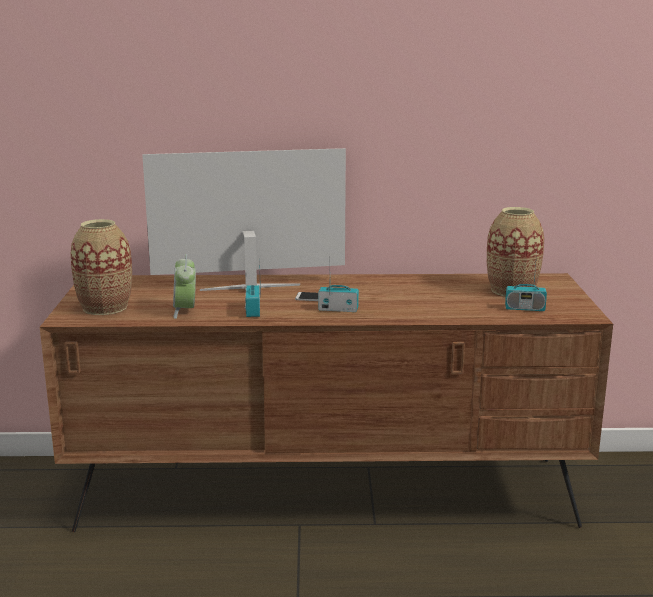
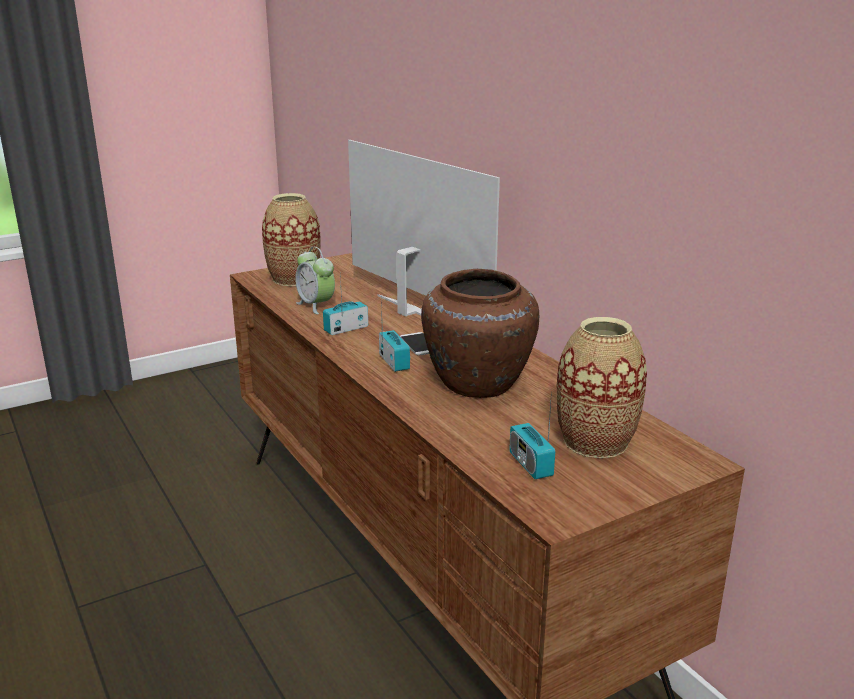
camera: 60 degrees right, 5 degrees up
alarm clock [173,254,196,319] -> alarm clock turned 90 degrees counterclockwise [295,247,335,314]
none -> brown vase [421,269,539,398]

